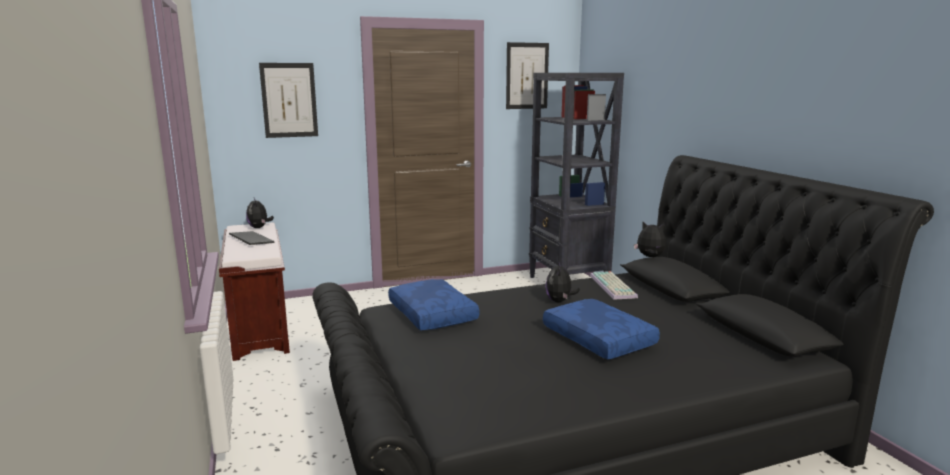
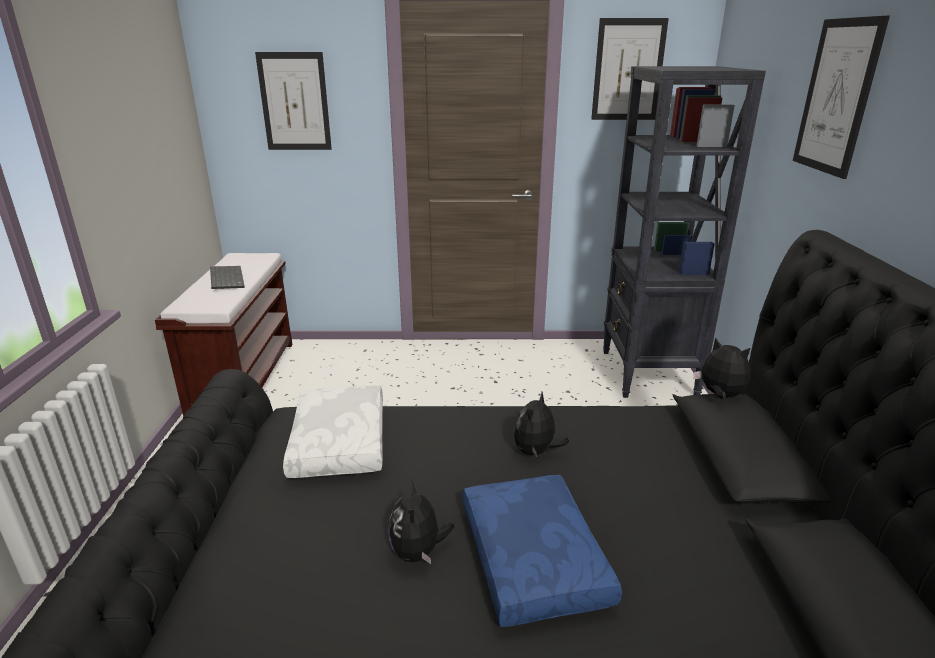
camera: 20 degrees right, 10 degrees up
plush toy [246,198,274,228] -> plush toy moved to [388,478,454,564]
blue pillow [388,279,479,330] -> white pillow [283,385,383,478]
keyboard [590,271,638,300] -> none
none -> picture [793,16,890,179]

